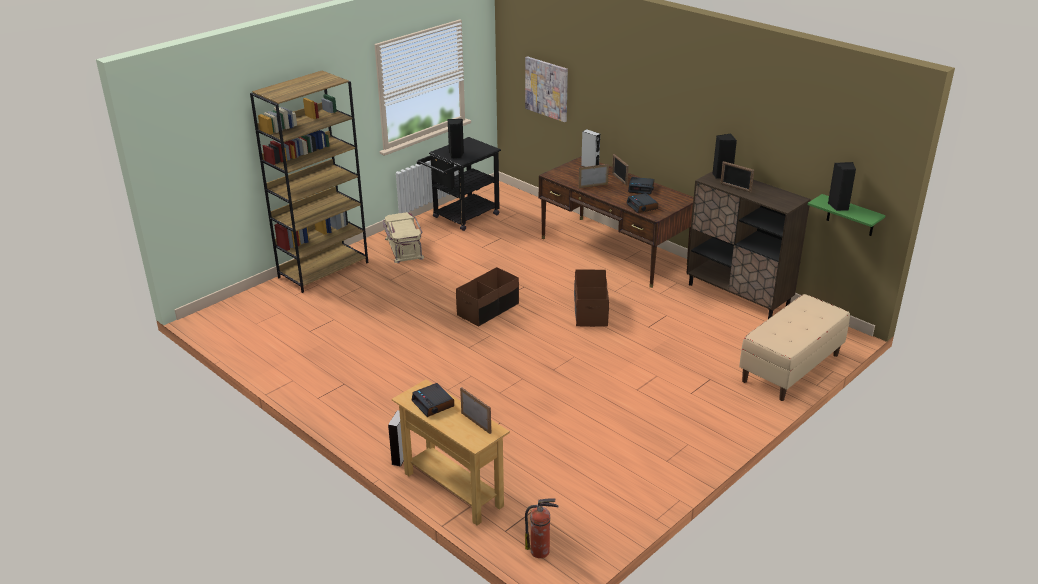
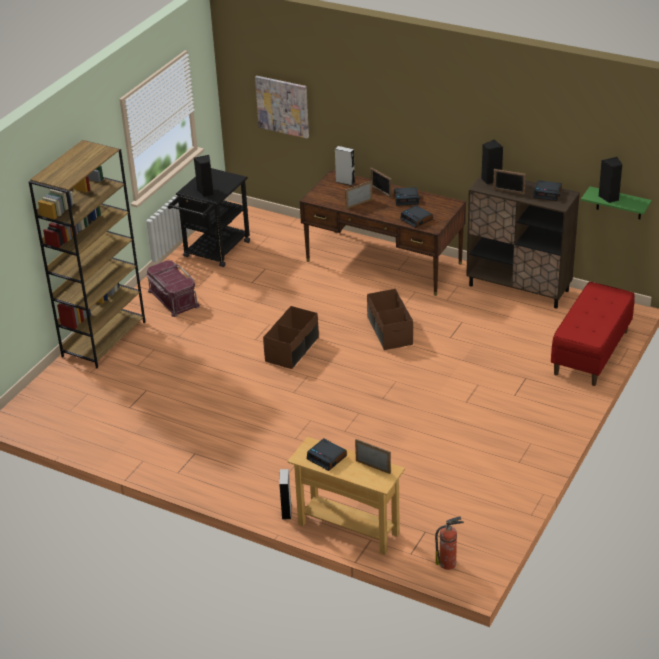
camera: 15 degrees left, 5 degrees up
beige storage box [383,212,424,263] -> red storage box [146,260,200,317]
beige bench [739,294,850,401] -> red bench [551,282,635,386]
none -> alarm clock [533,180,562,201]

